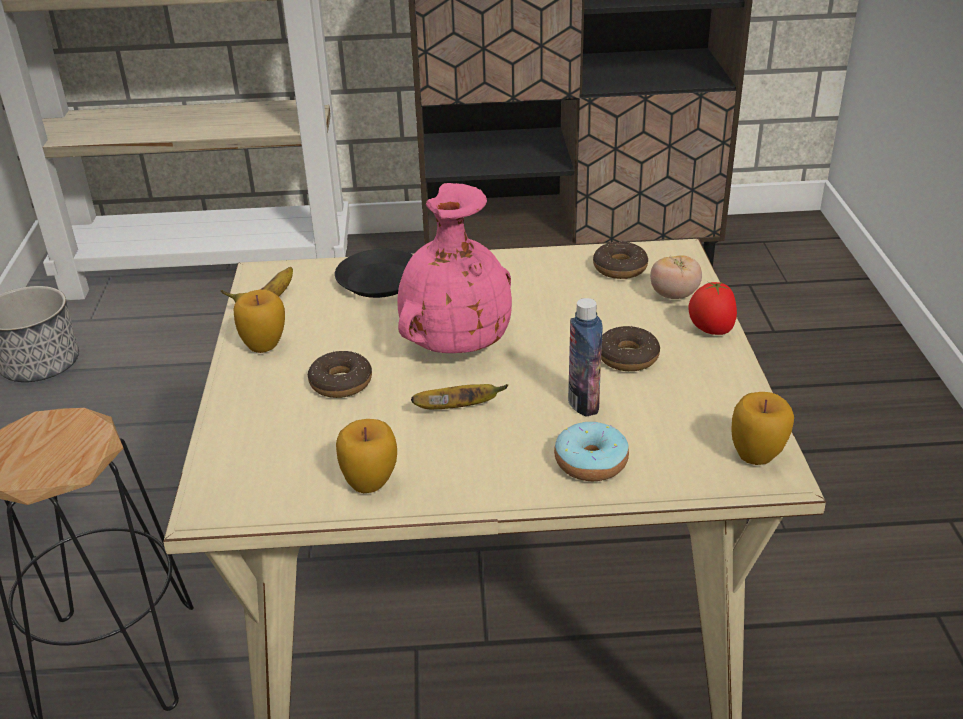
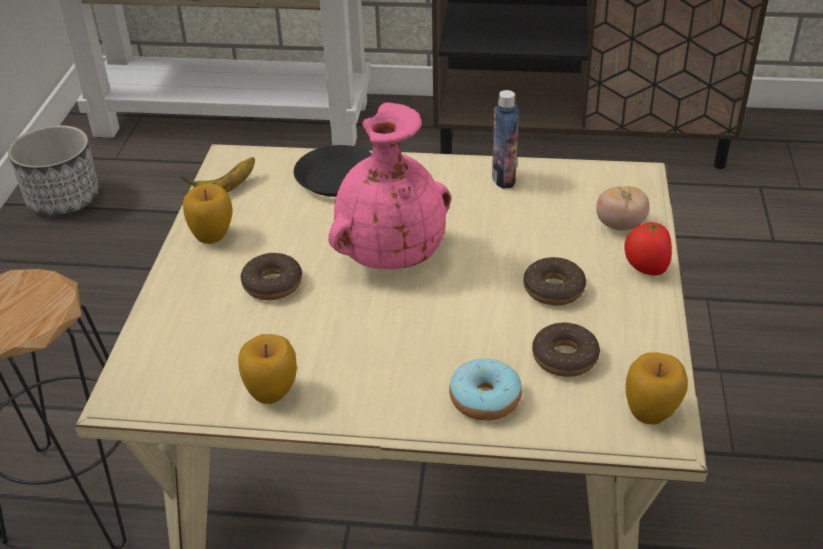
camera: 10 degrees right, 5 degrees up
banana [411,384,508,409] -> none
bottle [568,298,603,417] -> bottle moved to [492,90,519,189]
donut [593,241,648,279] -> donut moved to [532,323,600,377]

